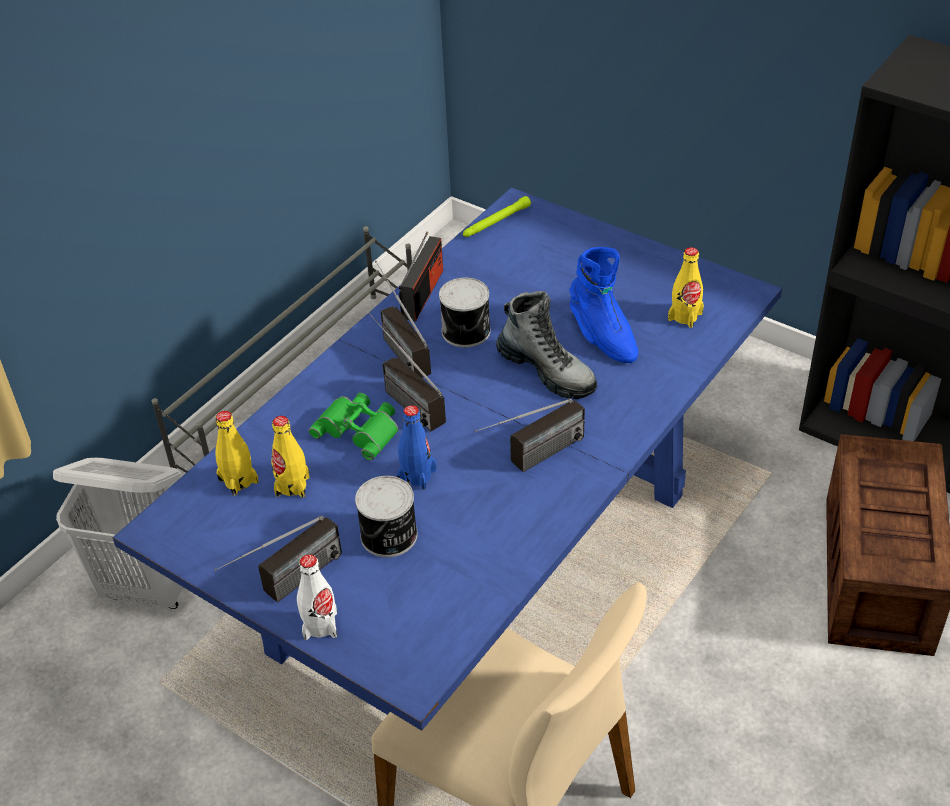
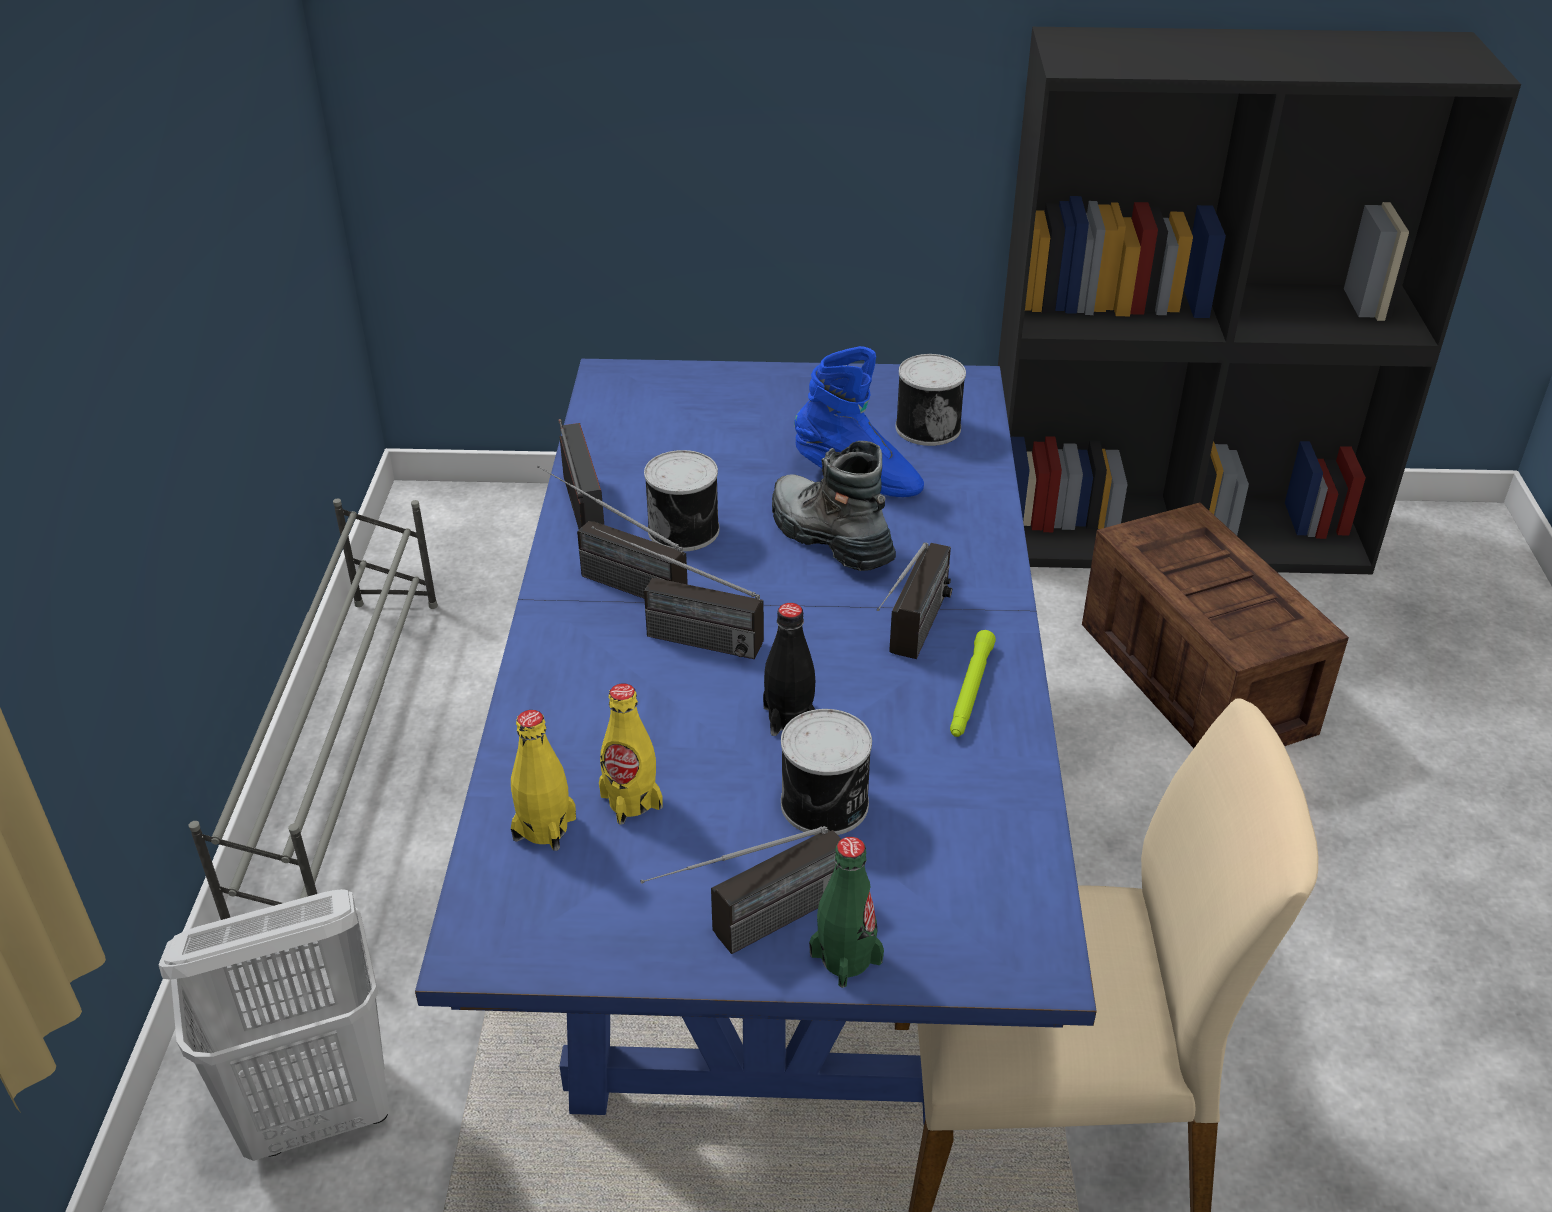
camera: 35 degrees left, 5 degrees down
radio [214,516,342,602] -> radio turned 45 degrees clockwise [641,826,841,954]
white bottle [297,554,337,640] -> green bottle [809,837,884,988]
green binoculars [309,393,399,461] -> none
blue bottle [397,405,436,490] -> black bottle [763,603,815,736]
green flashlight [463,196,531,237] -> green flashlight moved to [950,630,996,737]
boot [496,291,597,399] -> boot turned 135 degrees counterclockwise [772,441,896,571]
yellow bottle [668,247,704,328] -> can [896,354,966,446]

